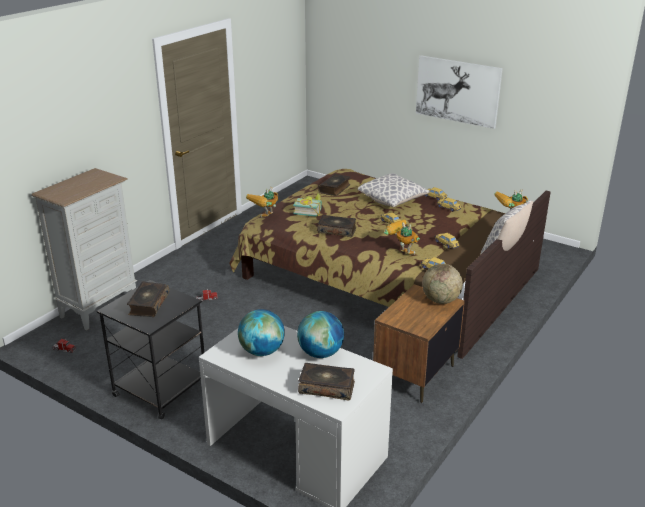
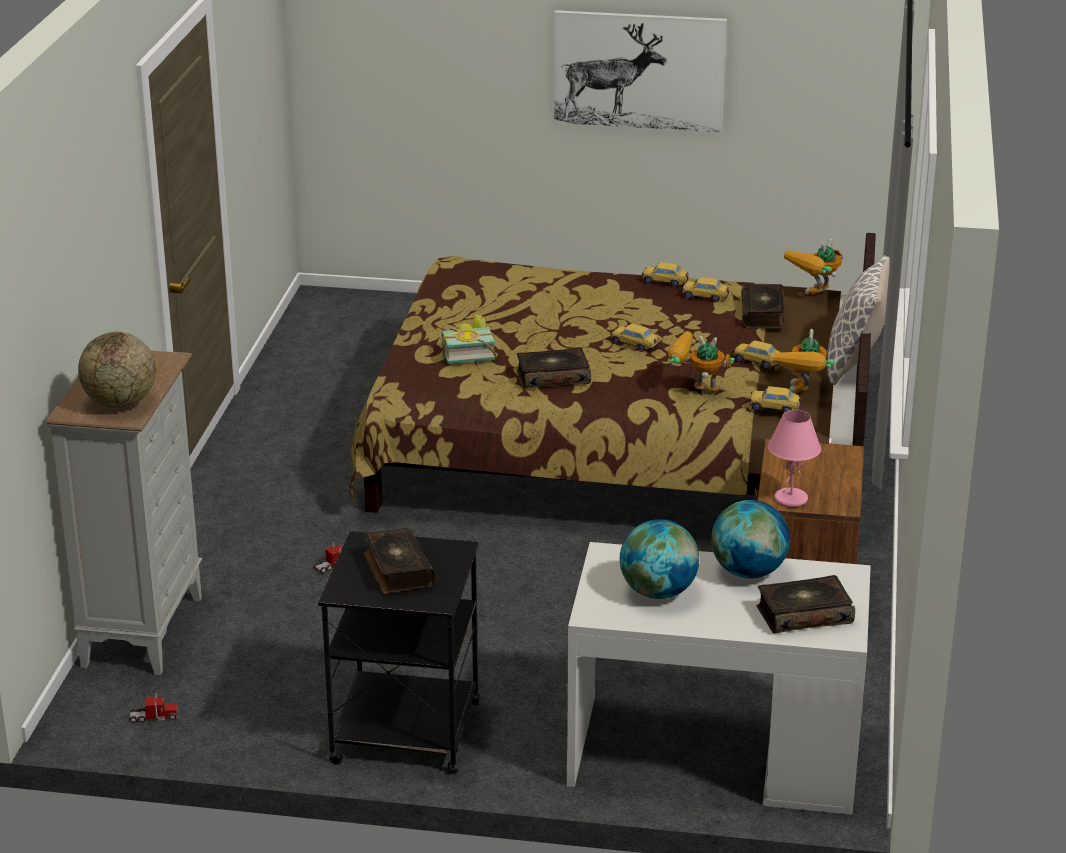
camera: 25 degrees left, 0 degrees up
toy robot [246,186,279,217] -> toy robot moved to [773,329,835,394]
book [318,174,350,196] -> book moved to [741,284,784,329]
pillow [358,173,430,207] -> none
globe [422,264,463,304] -> globe moved to [78,332,156,408]
none -> pink table lamp [768,410,821,507]

